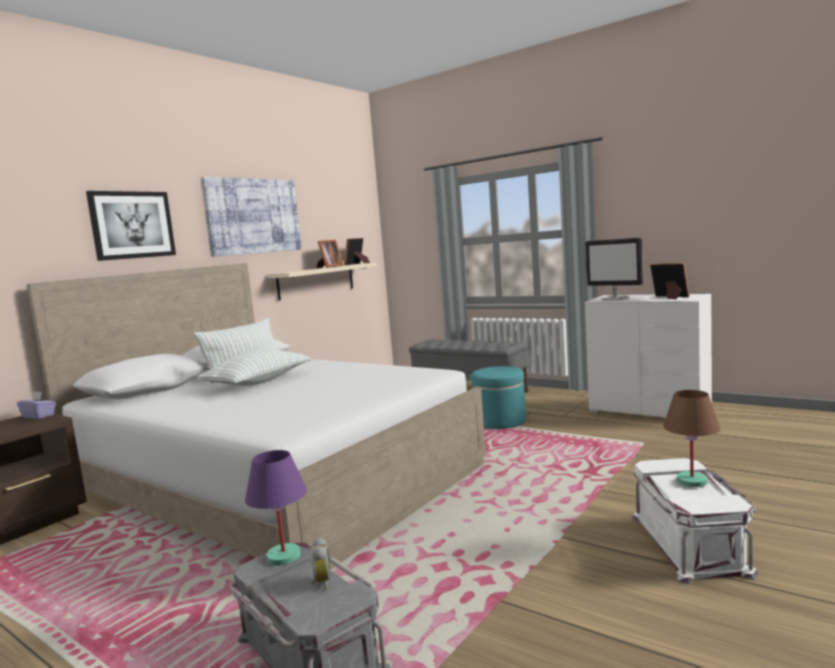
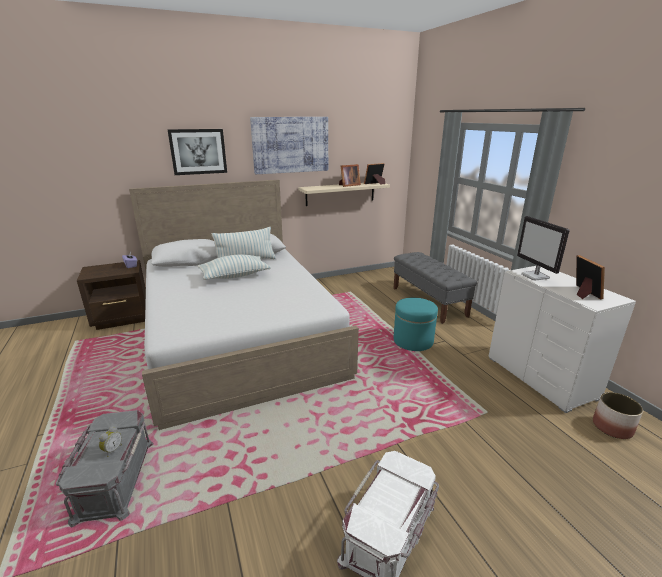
camera: 30 degrees right, 15 degrees up
purple table lamp [245,450,307,566] -> none
brown table lamp [663,390,721,487] -> none
none -> planter [593,392,643,439]

